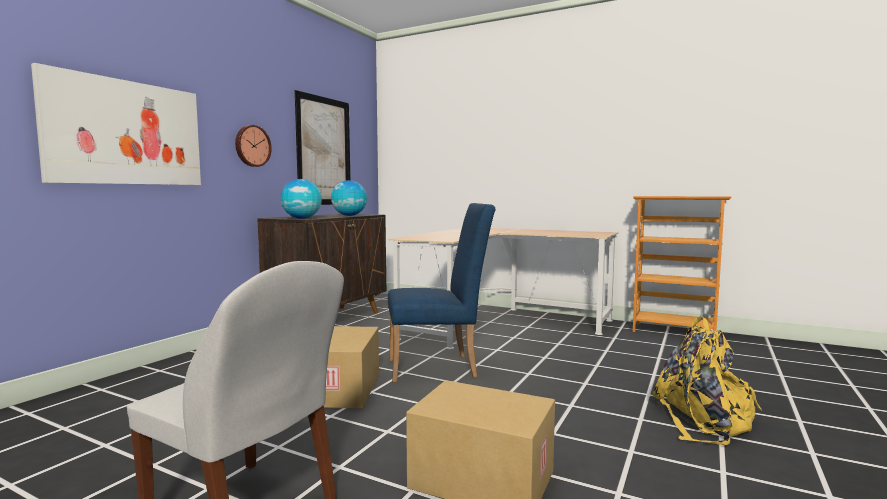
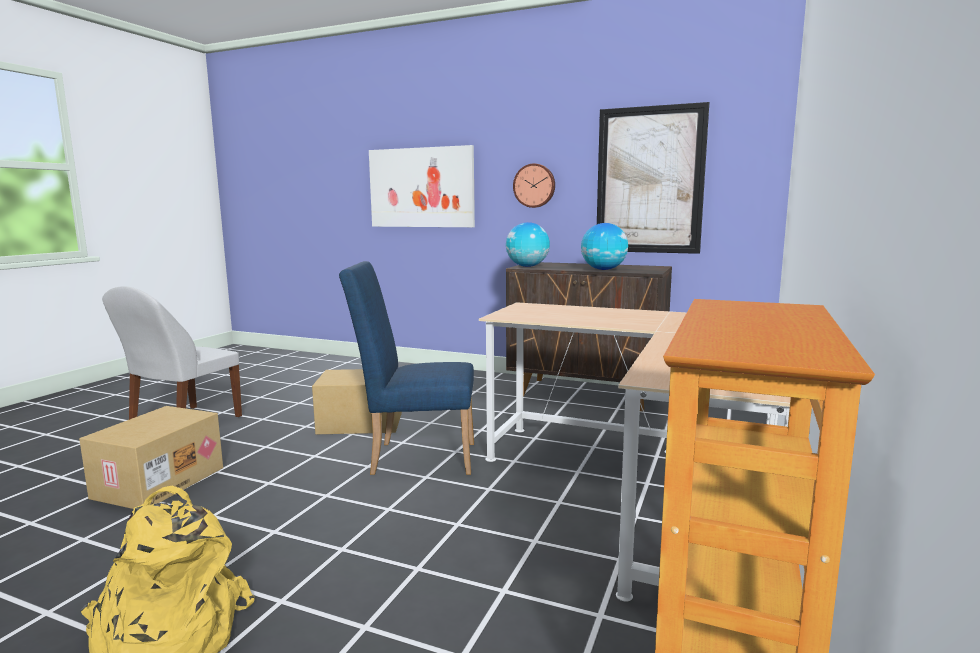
camera: 85 degrees right, 5 degrees up
blue chair [388,203,495,382] -> blue chair turned 105 degrees clockwise [339,261,474,475]

